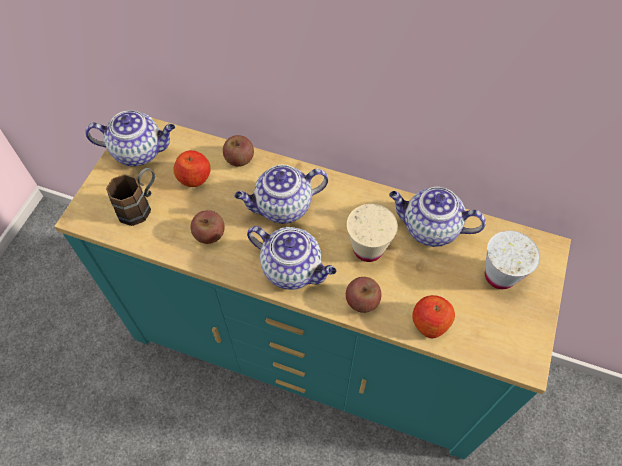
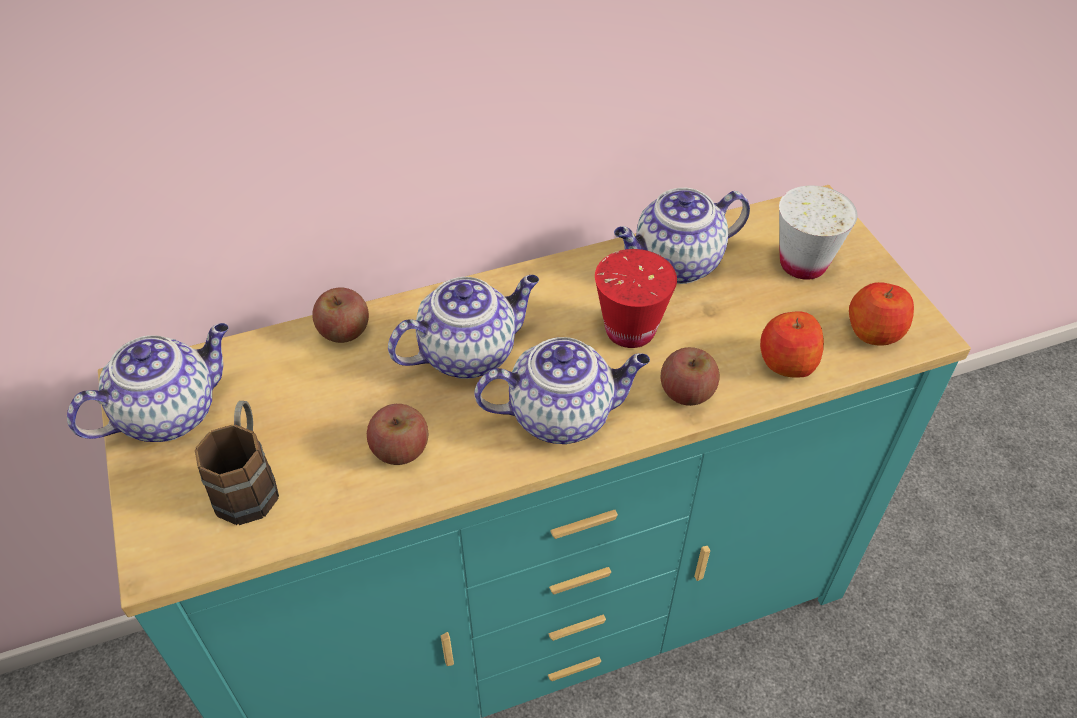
camera: 40 degrees left, 10 degrees down
apple [173,150,210,187] -> apple moved to [849,282,914,346]
teapot [234,165,328,224] -> teapot turned 150 degrees counterclockwise [388,275,539,379]
beige cup [347,204,398,262] -> red cup [595,249,677,348]

